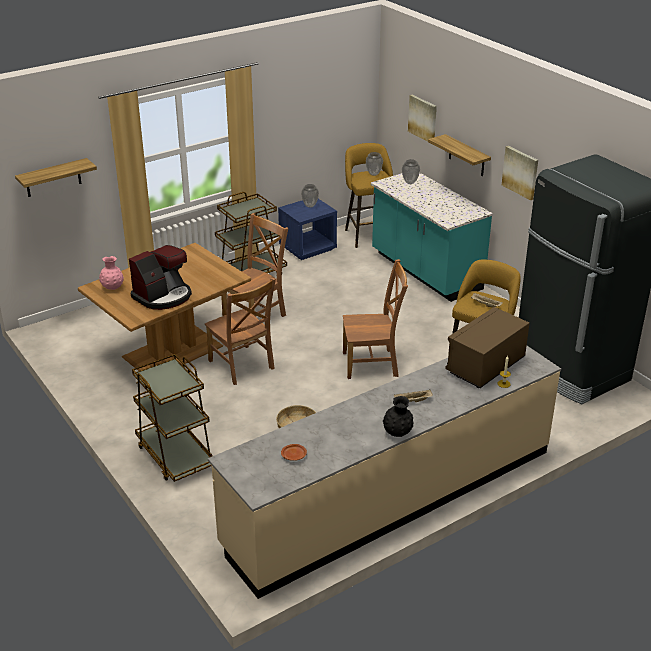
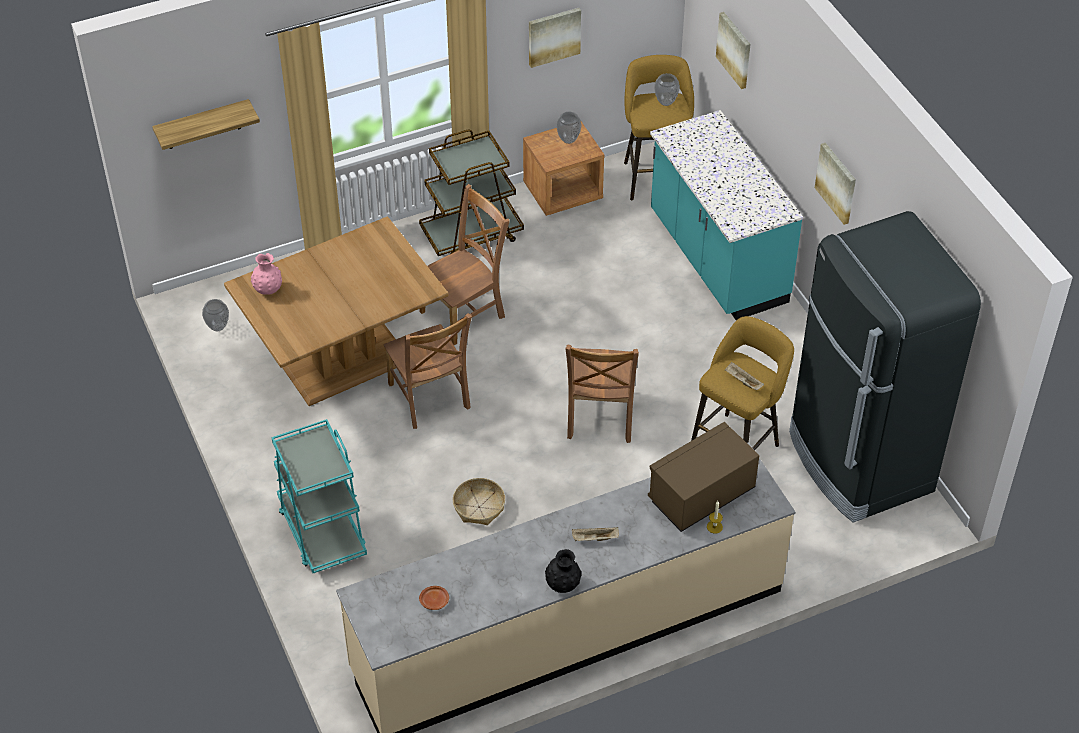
camera: 10 degrees right, 15 degrees up
coffee machine [129,245,192,310] -> none
brown cart [132,354,213,482] -> turquoise cart [272,419,367,573]
blue nightstand [278,199,337,260] -> brown nightstand [523,122,604,216]
brown chair [343,259,408,379] -> brown chair turned 90 degrees clockwise [565,344,639,443]
vase [402,159,420,184] -> vase moved to [202,299,229,331]
shelf [428,134,491,176] -> none
none -> picture [529,8,581,68]

